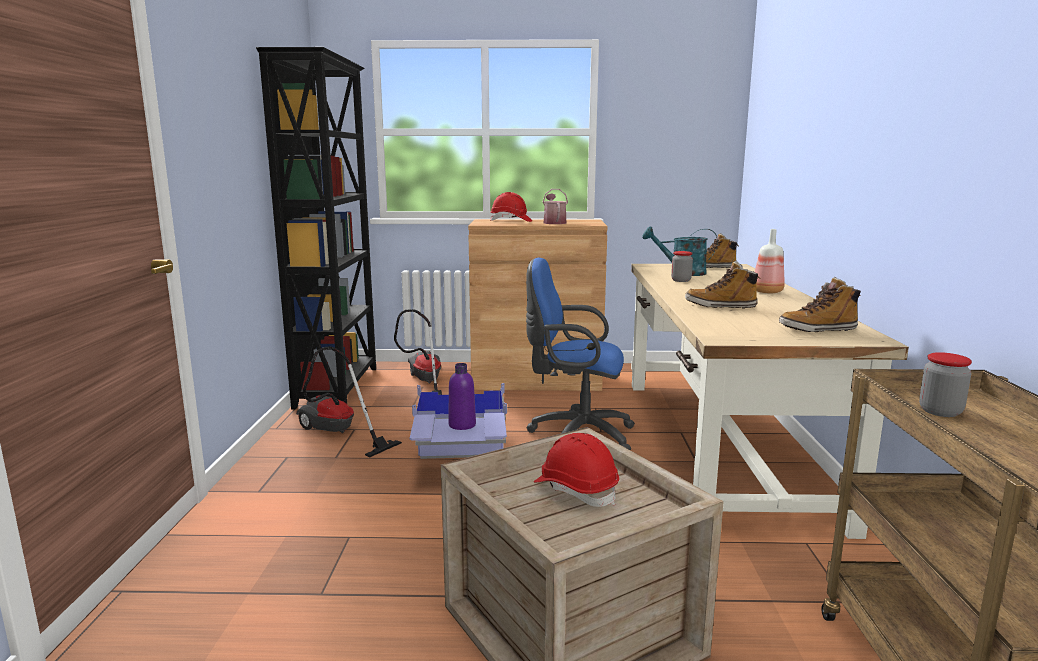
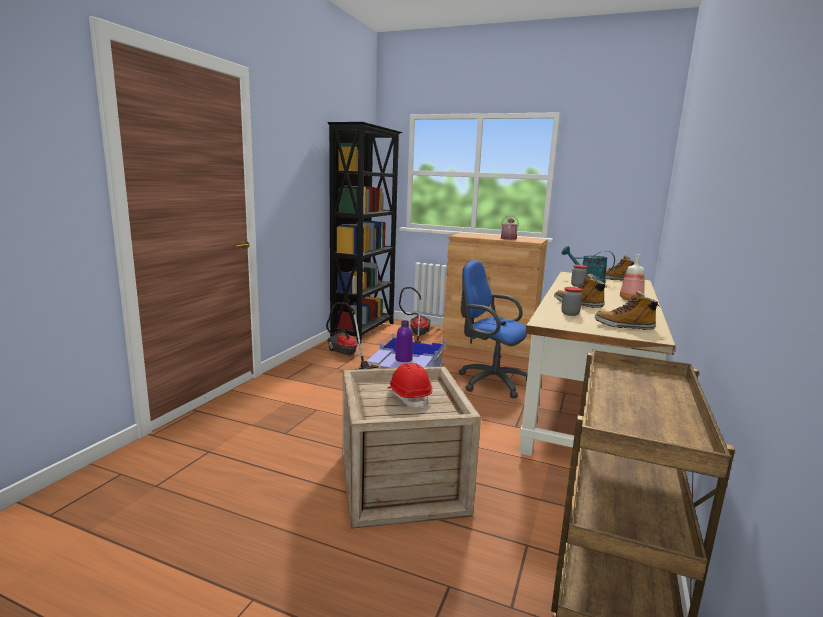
camera: 20 degrees right, 0 degrees up
red hard hat [490,192,532,222] -> none
jar [919,352,972,417] -> jar moved to [561,287,582,316]

